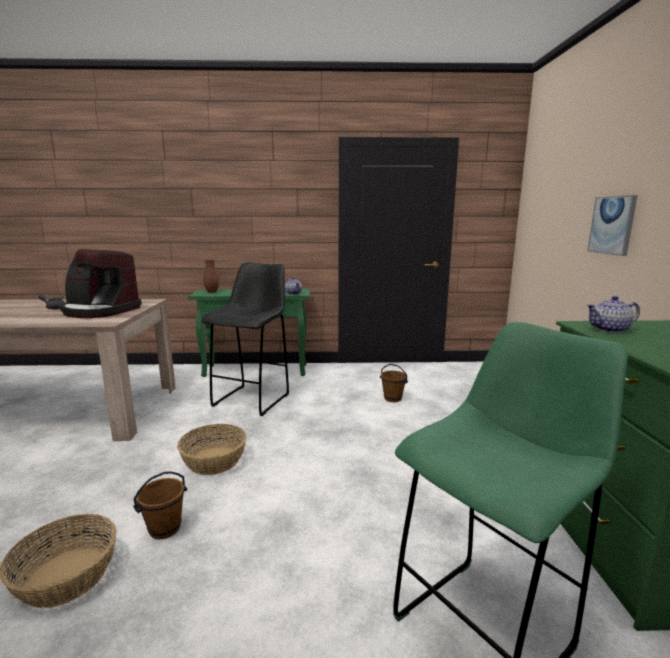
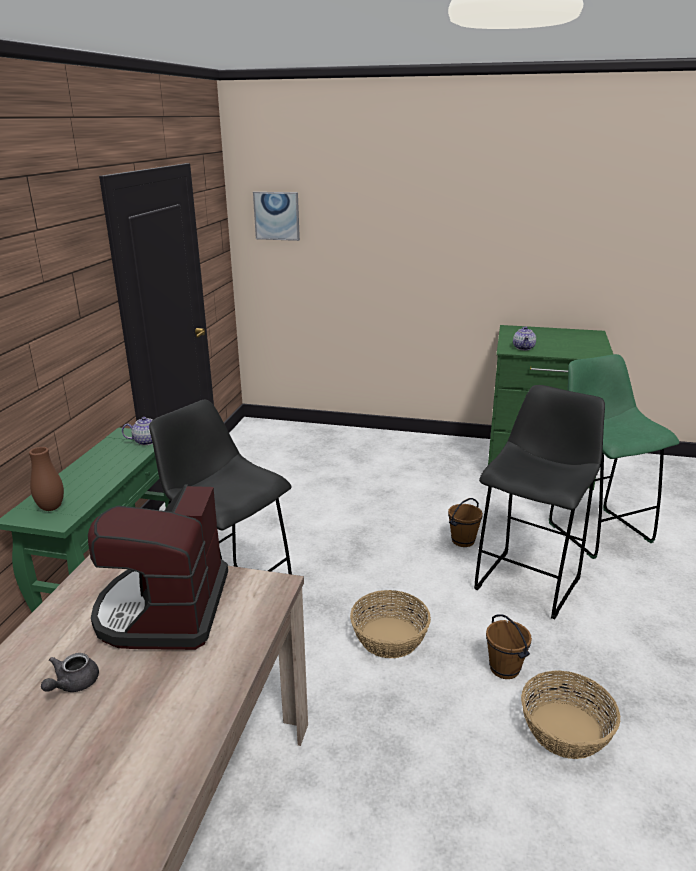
camera: 75 degrees left, 10 degrees up
coffee machine [60,249,142,318] -> coffee machine turned 150 degrees clockwise [88,484,228,650]
brown bucket [380,364,408,402] -> brown bucket moved to [448,498,483,547]
picture [587,195,638,256] -> picture moved to [253,192,300,241]
none -> black stool [474,385,605,619]

